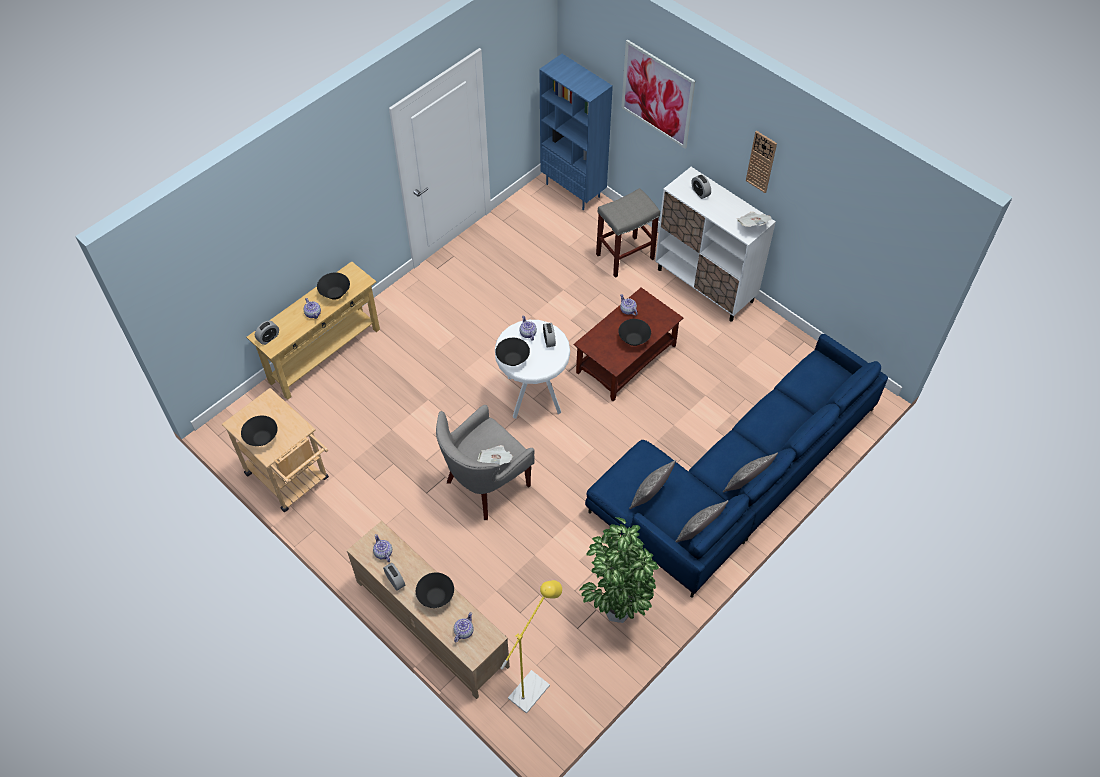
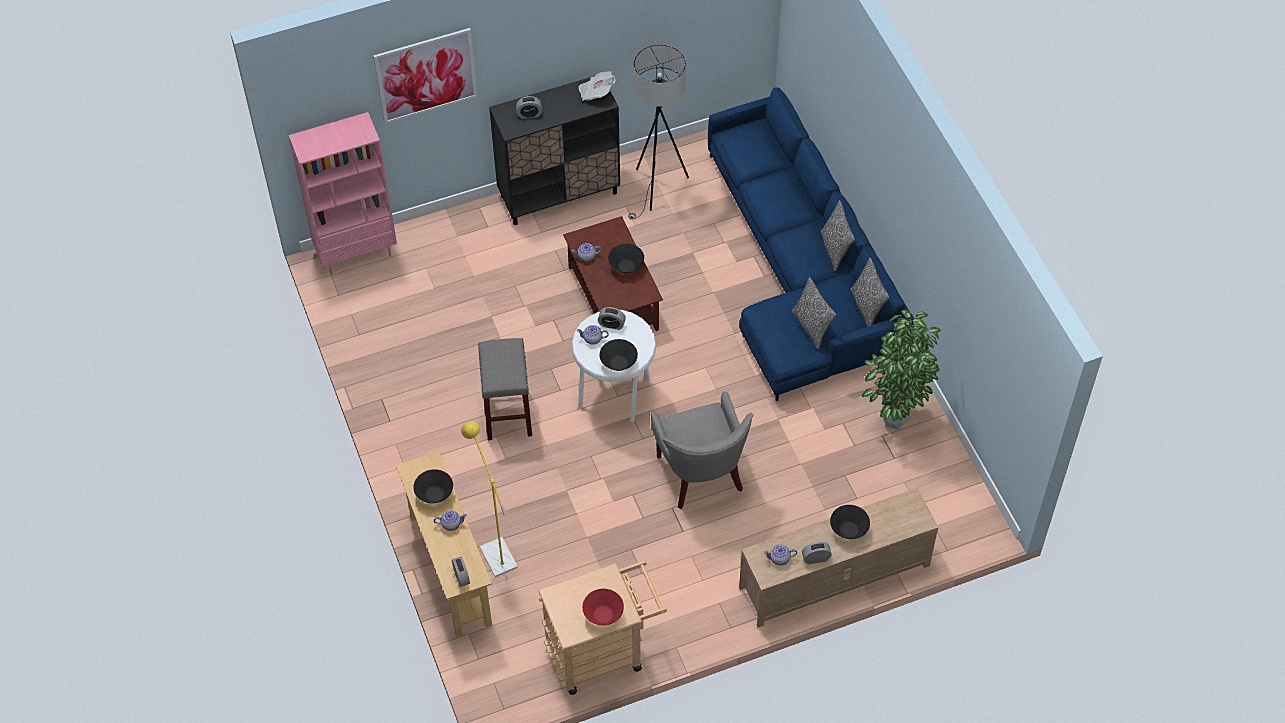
camera: 65 degrees left, 0 degrees up
black bowl [241,416,278,446] -> red bowl [582,589,624,626]
teapot [454,612,474,642] -> none
newspaper [477,445,513,465] -> none
yellow floor lamp [501,580,562,714] -> yellow floor lamp moved to [461,421,518,577]
blue bookcase [539,54,613,210] -> pink bookcase [289,112,397,275]
grey stool [596,188,660,278] -> grey stool moved to [478,338,532,440]
white cabinet [655,167,776,322] -> black cabinet [489,76,620,225]
wall clock [746,131,777,193] -> none
none -> grey floor lamp [628,44,689,220]

